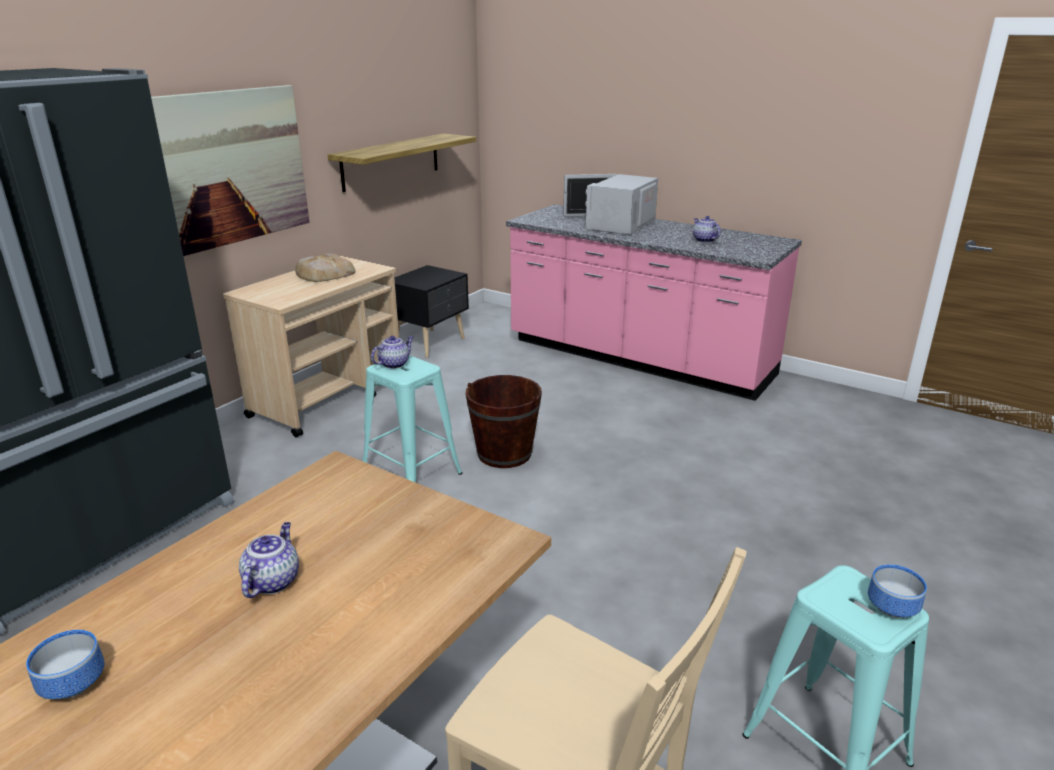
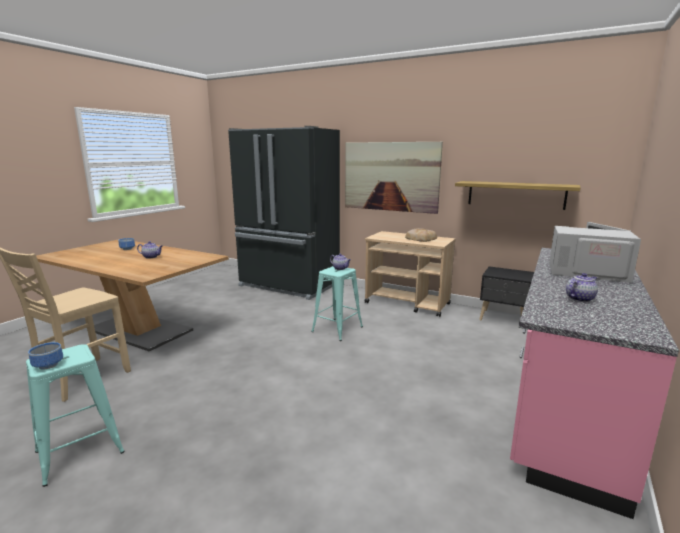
camera: 85 degrees right, 10 degrees down
brown bucket [466,375,542,468] -> none

